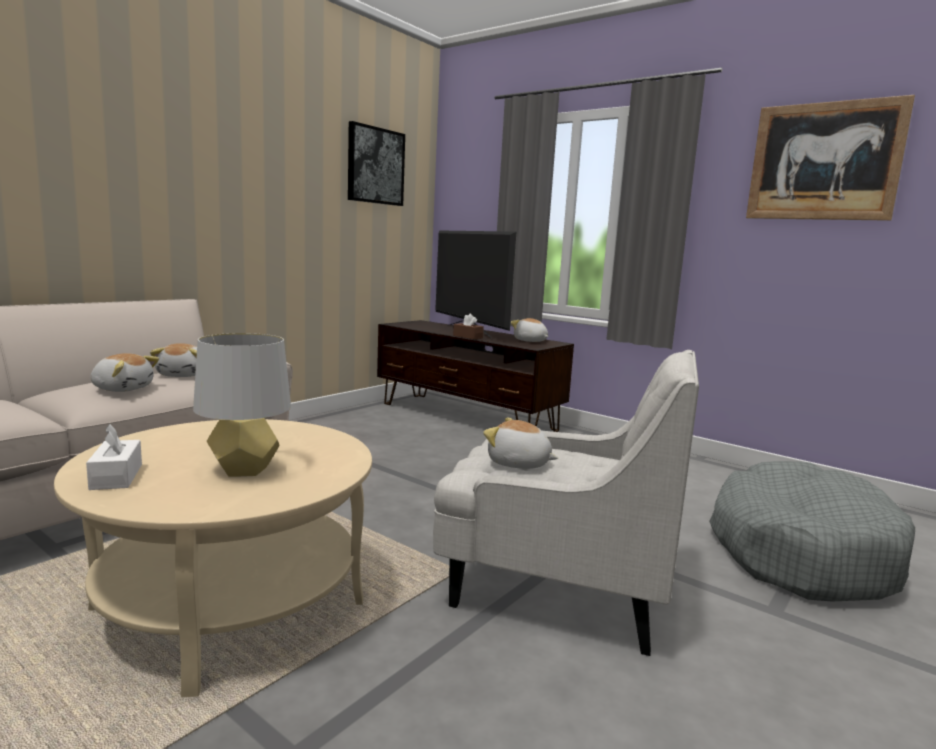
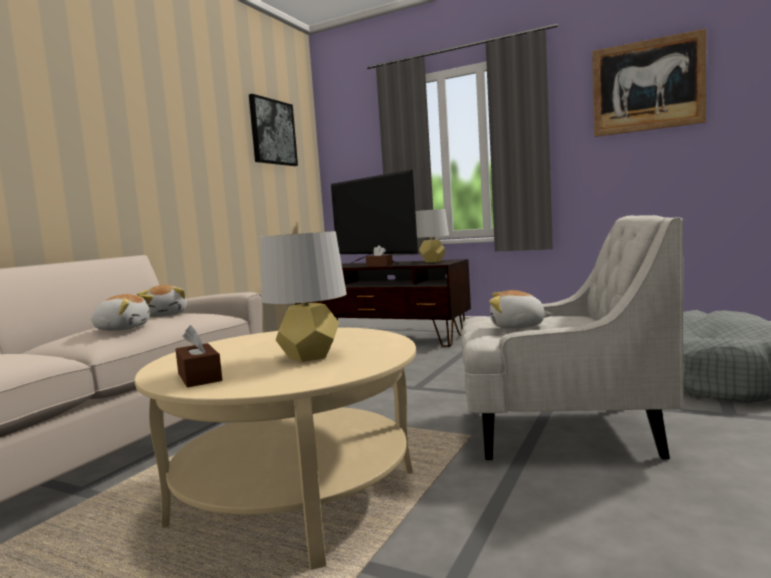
camera: 10 degrees left, 5 degrees down
white tissue box [86,424,142,490] -> brown tissue box [175,325,222,388]
plush toy [511,318,549,342] -> grey table lamp [415,209,449,263]

